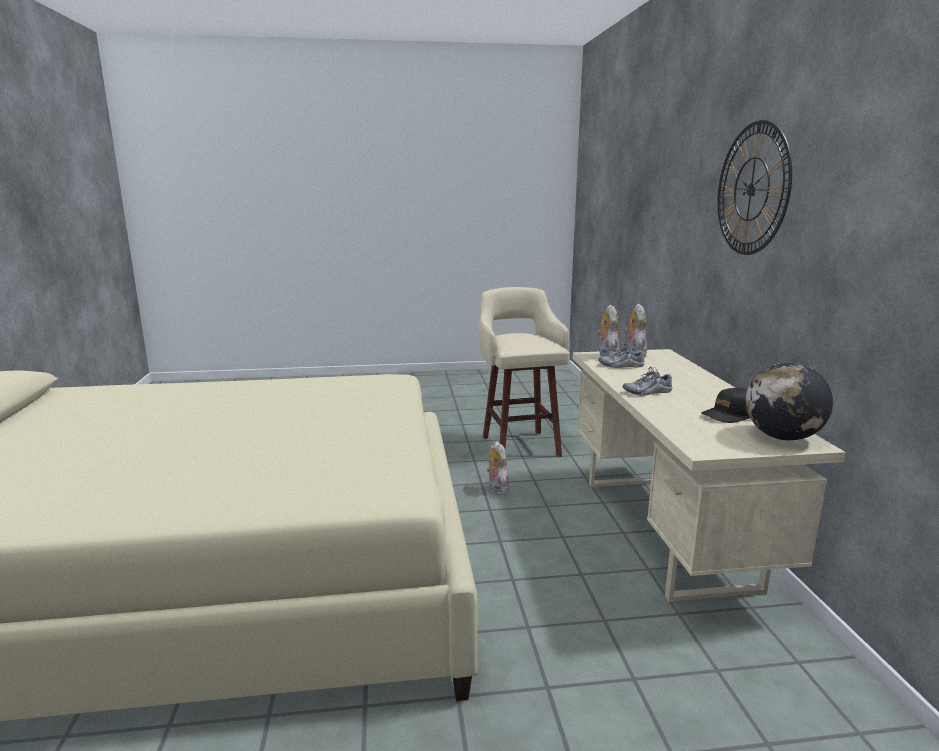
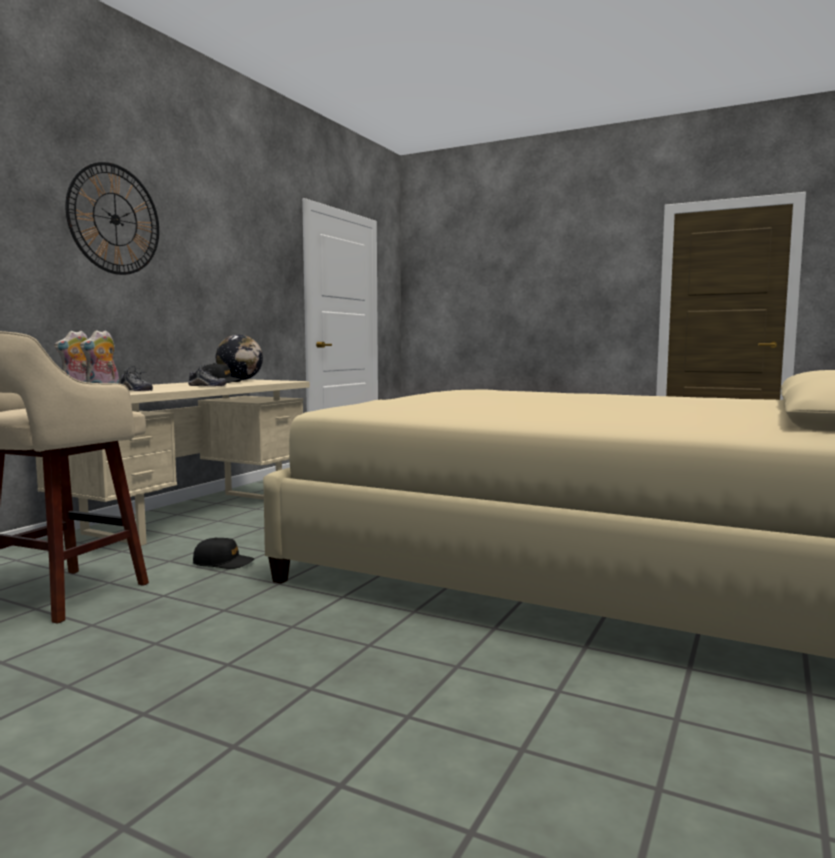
camera: 145 degrees left, 10 degrees down
plush toy [487,441,510,495] -> black cap [193,538,255,569]

